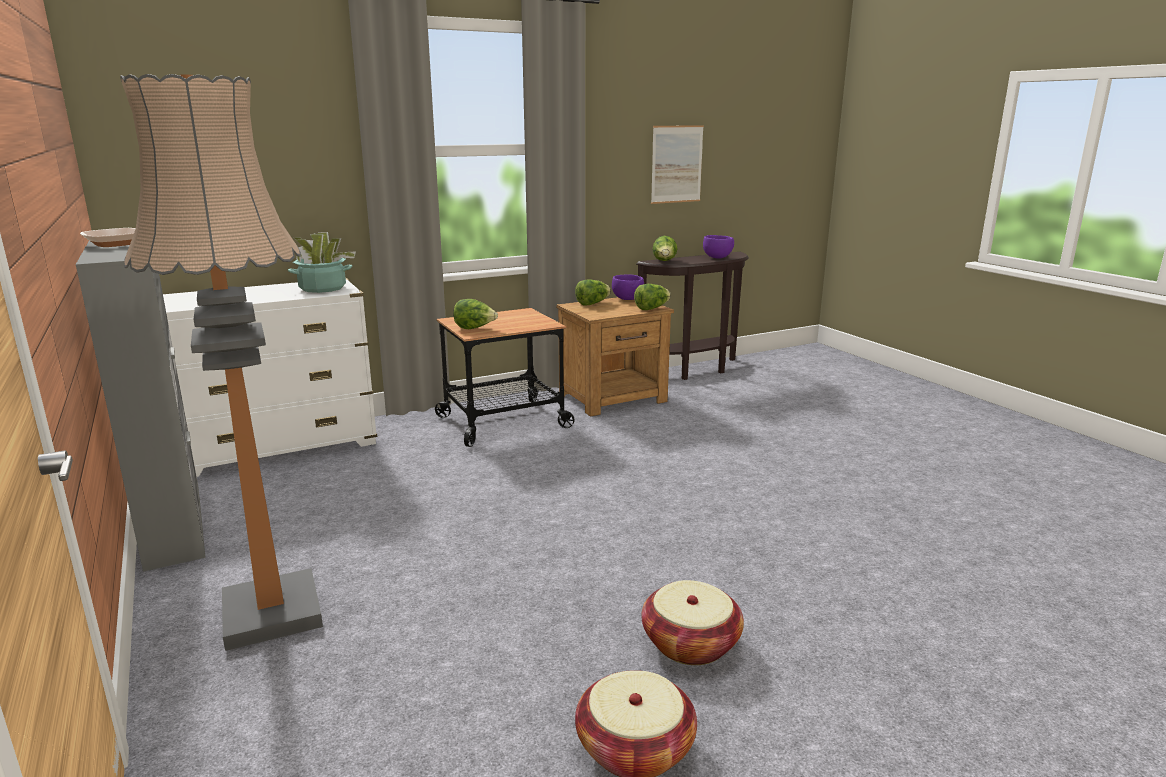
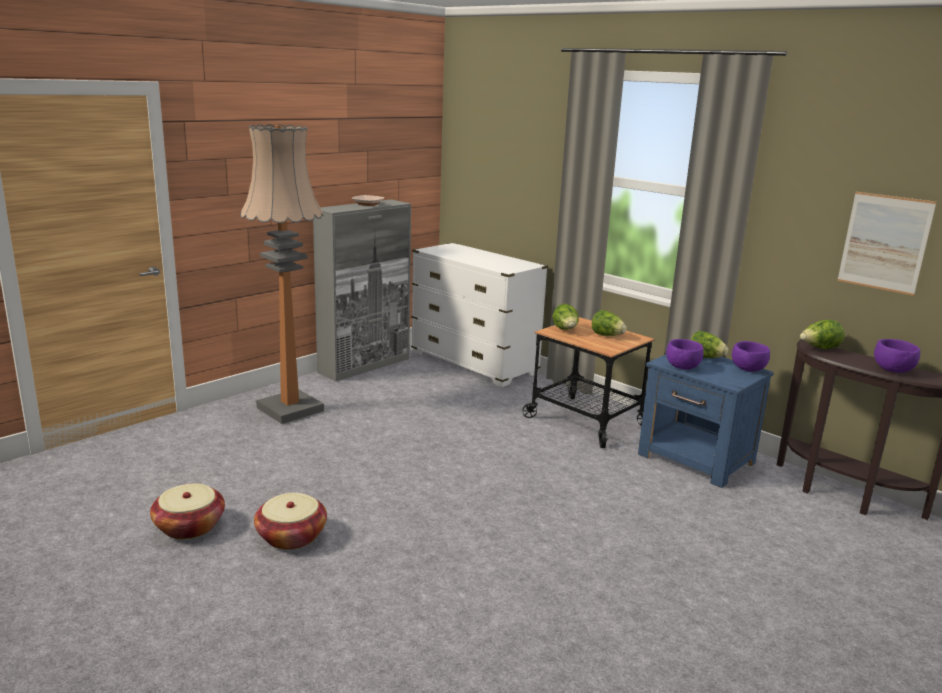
camera: 70 degrees right, 0 degrees up
potted plant [288,232,356,293] -> none
brown nightstand [556,297,674,417] -> blue nightstand [638,355,774,488]
lettuce [634,284,671,310] -> lettuce moved to [592,310,627,336]
none -> purple bowl [666,339,704,370]

